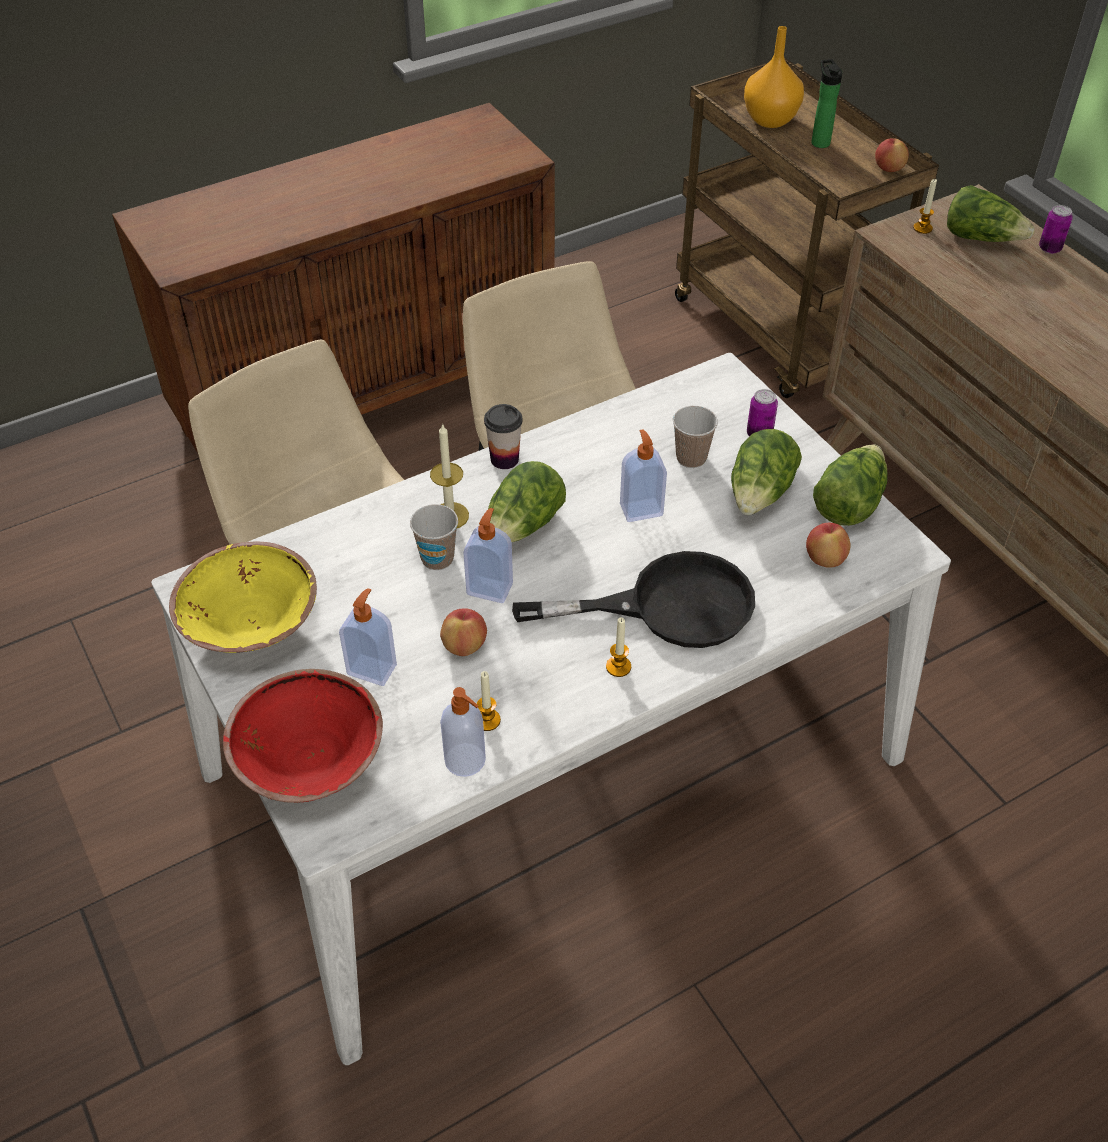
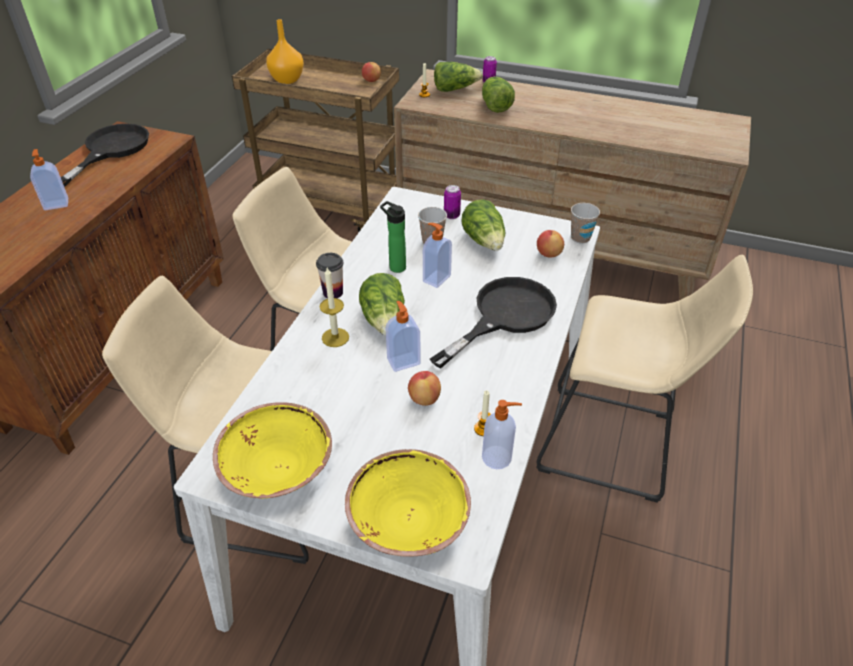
camera: 40 degrees left, 5 degrees down
red bowl [223,669,383,803] -> yellow bowl [345,449,471,557]
soap dispenser [339,588,397,686] -> soap dispenser moved to [30,149,68,210]
cup [410,504,458,570] -> cup moved to [571,203,600,243]
candle [606,617,631,677] -> none
bottle [811,59,842,148] -> bottle moved to [380,201,406,273]
lettuce [813,444,888,526] -> lettuce moved to [482,77,515,113]
none -> black frying pan [61,124,149,187]
none -> beige stool [536,255,753,503]

